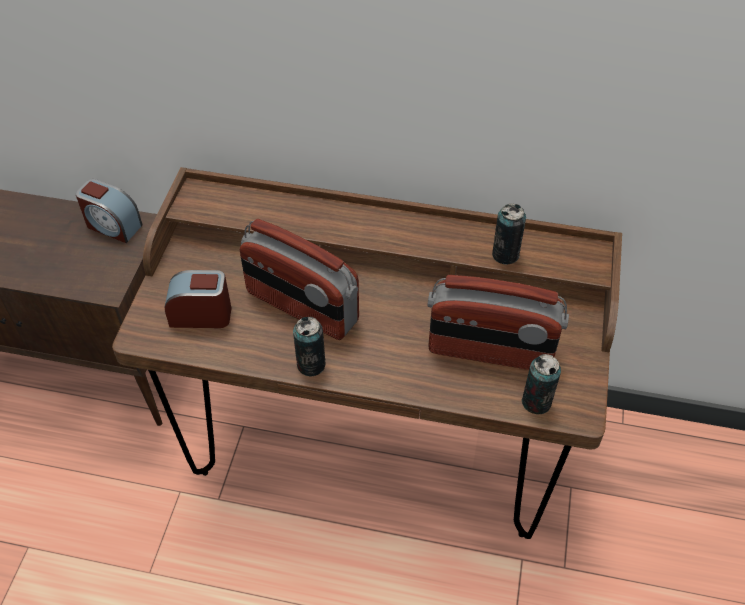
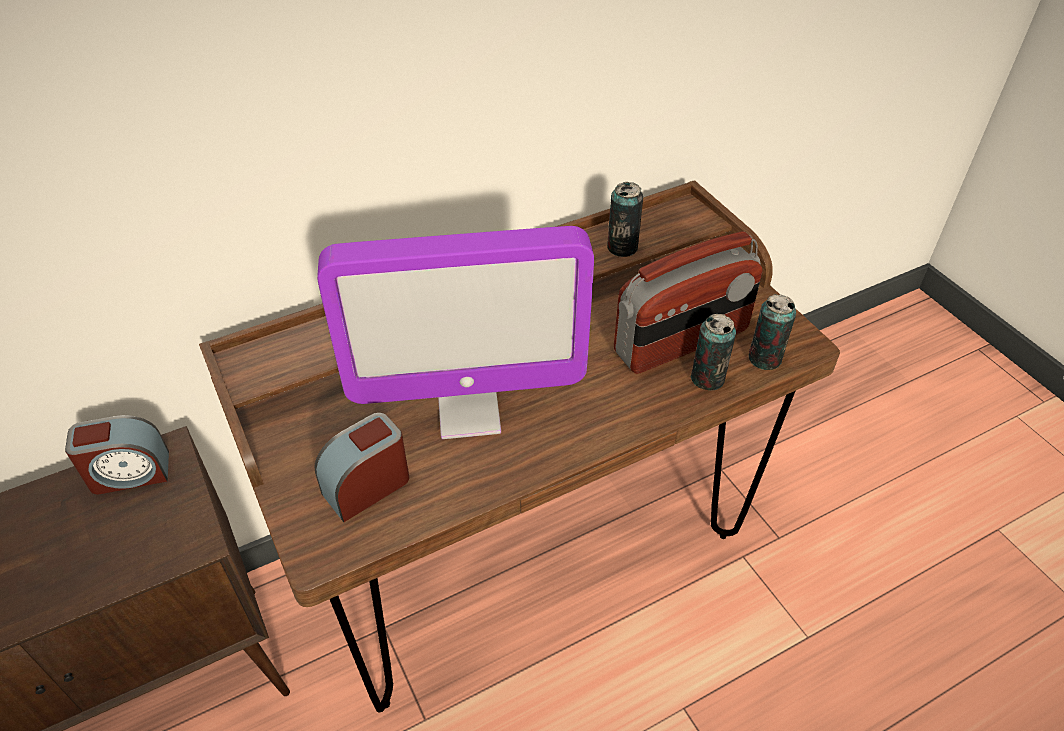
camera: 40 degrees left, 5 degrees down
radio [240,219,359,340] -> monitor [317,226,594,439]
can [293,317,326,377] -> can moved to [691,314,736,391]

